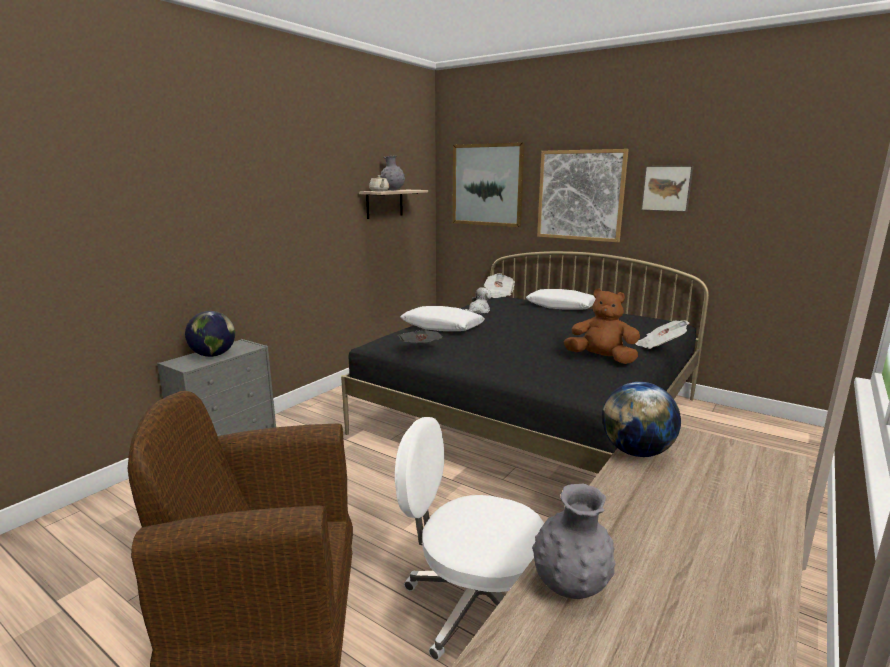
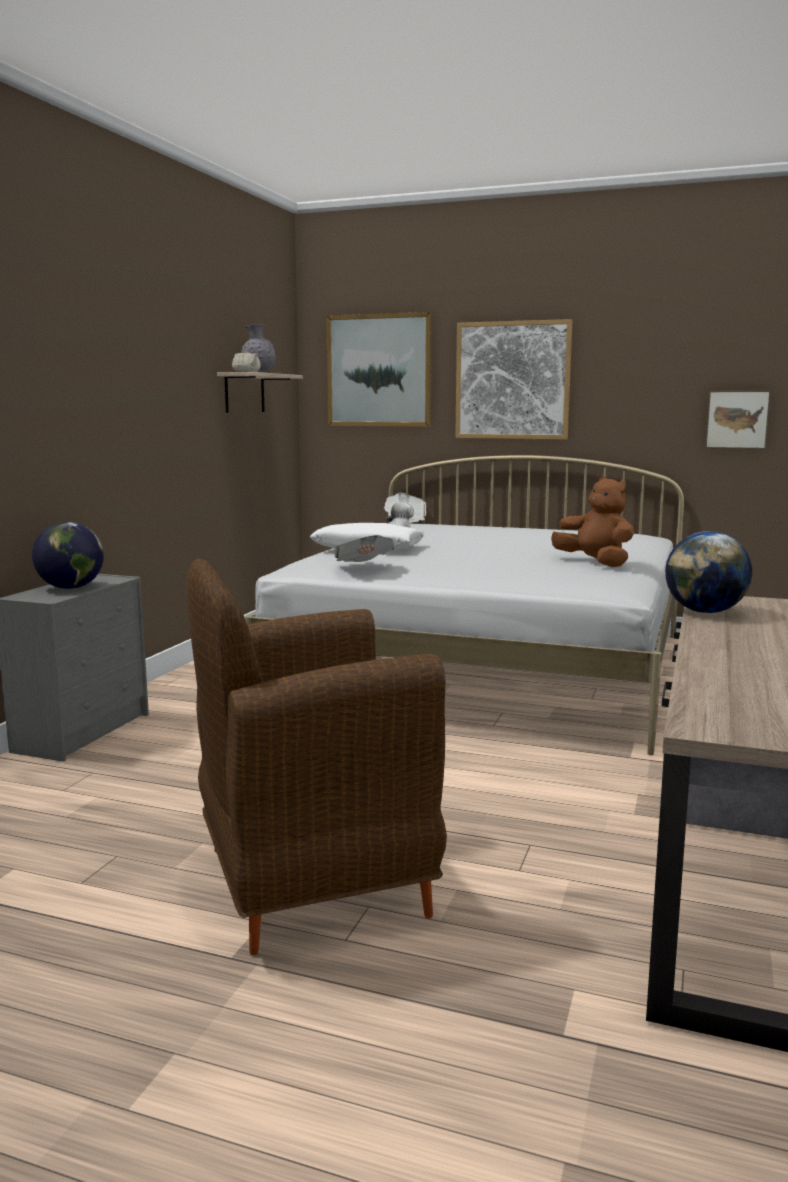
camera: 15 degrees left, 5 degrees down
black bed [341,251,709,474] -> white bed [245,455,684,755]
white office chair [395,417,544,660] -> none
white pillow [526,289,596,310] -> none
grey vase [532,483,616,599] -> none
brown plush toy [564,289,640,364] -> brown plush toy turned 45 degrees clockwise [551,476,634,567]
newspaper [635,320,690,349] -> none
picture [641,166,693,212] -> picture moved to [705,391,771,449]

